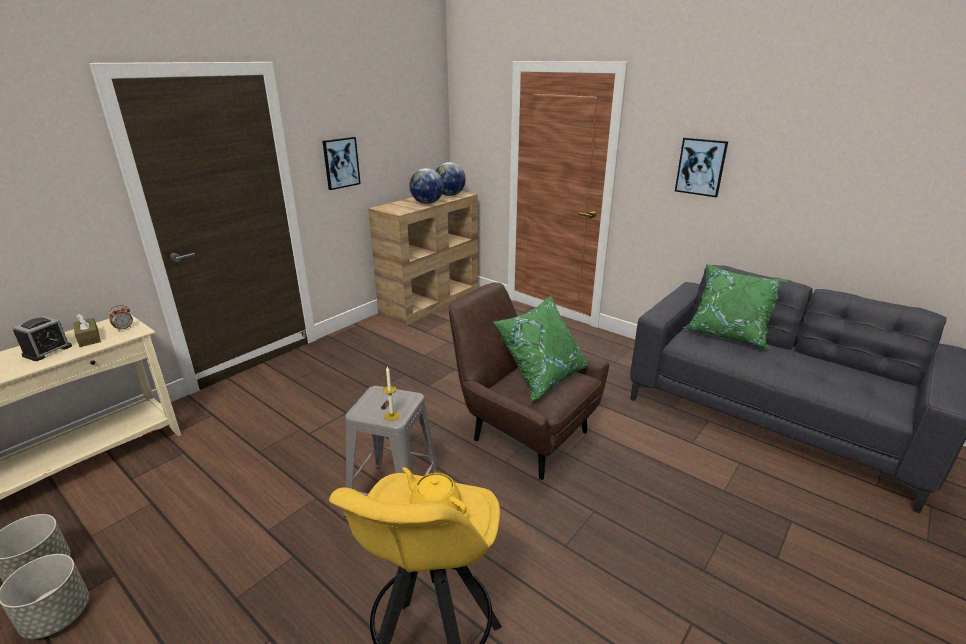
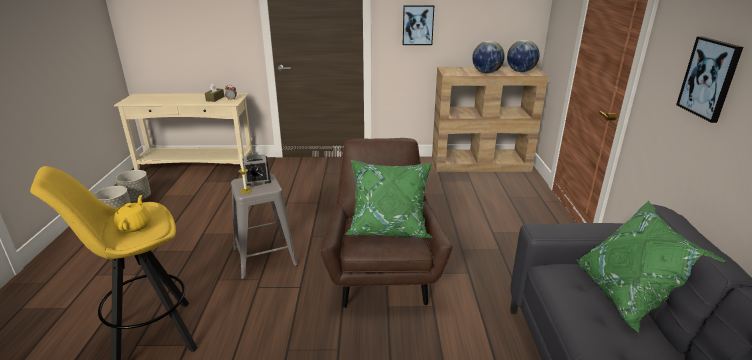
camera: 50 degrees right, 0 degrees up
alarm clock [13,316,72,361] -> alarm clock moved to [243,154,271,186]

